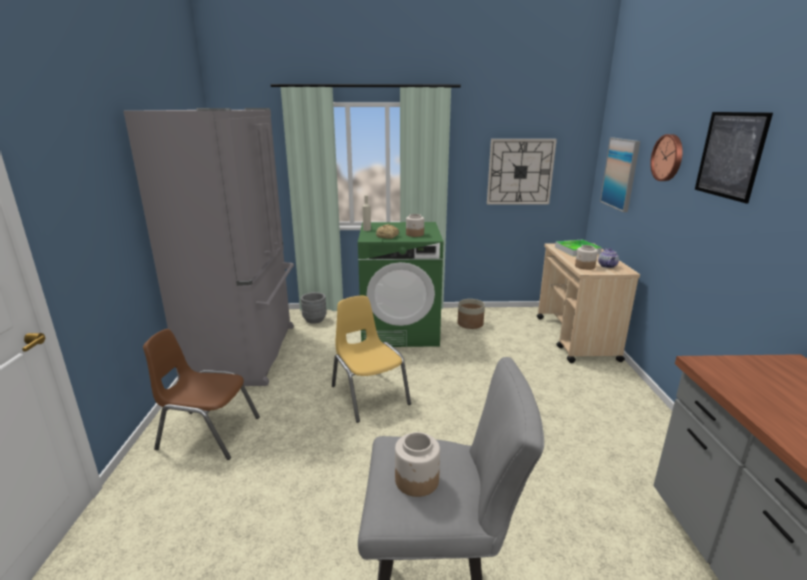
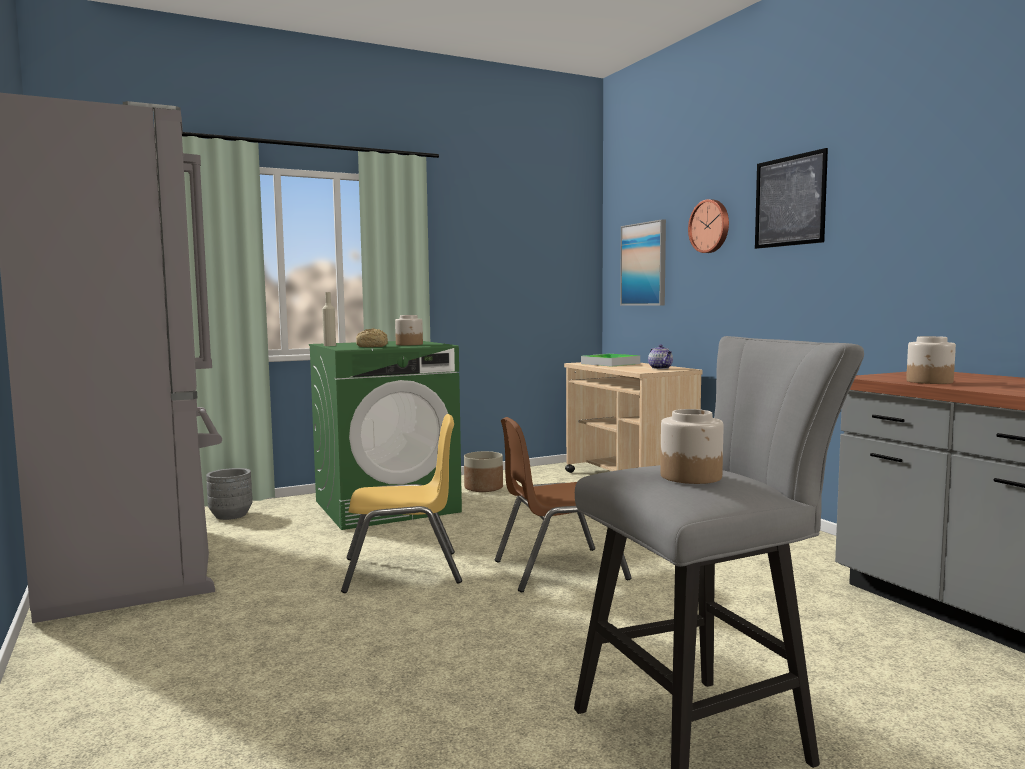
camera: 25 degrees left, 15 degrees down
brown chair [143,329,260,460] -> brown chair moved to [495,417,632,592]
yellow chair [332,296,411,423] -> yellow chair turned 135 degrees clockwise [341,414,462,593]
wall clock [487,139,557,205] -> none
jar [575,245,598,270] -> jar moved to [906,336,956,384]

